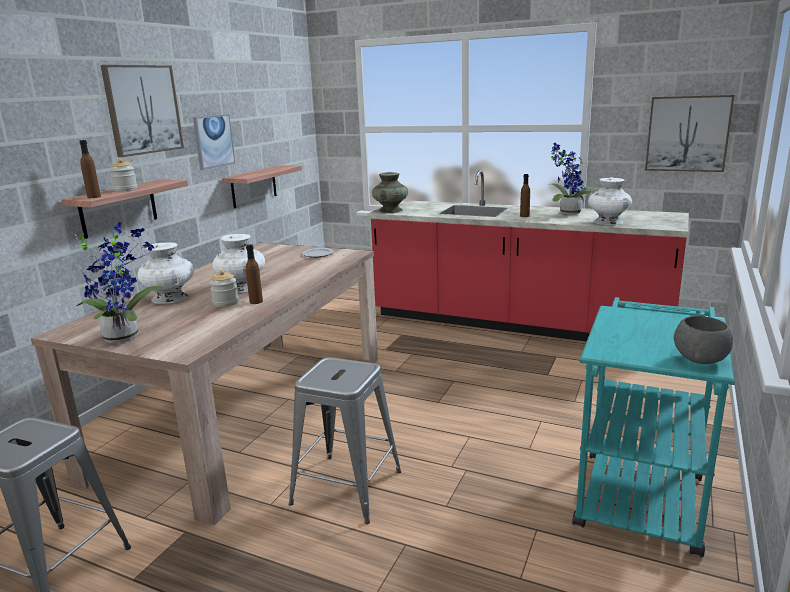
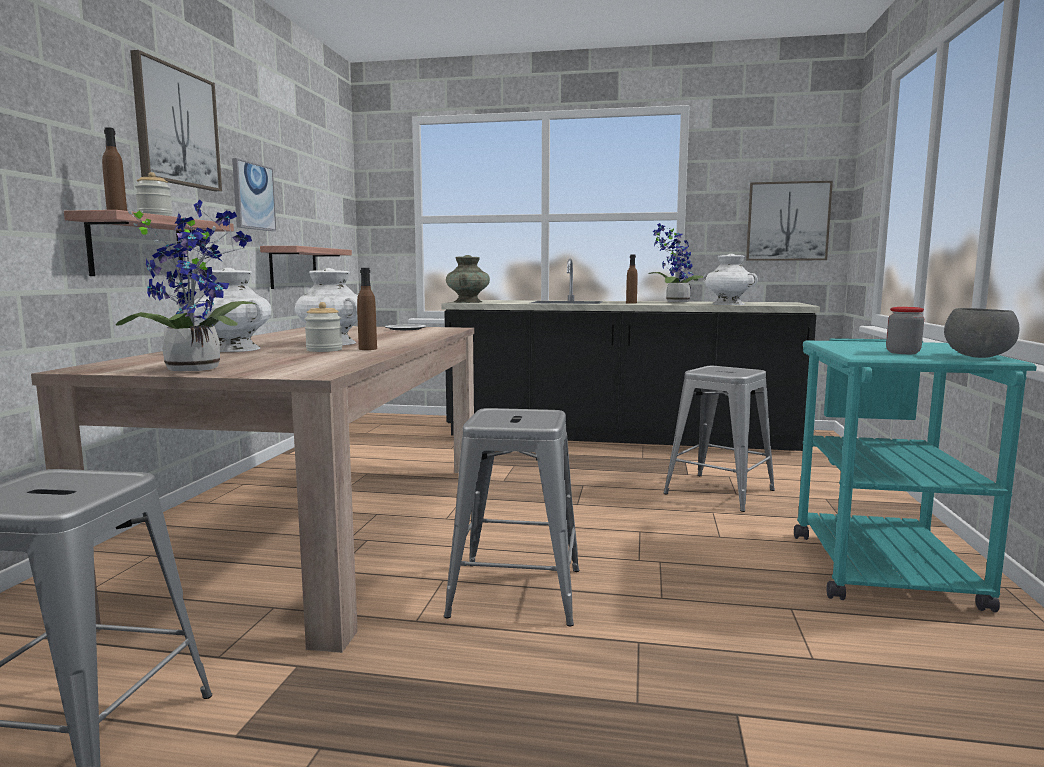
camera: 15 degrees left, 10 degrees down
red counter [367,170,689,342] -> black counter [441,258,820,451]
none -> grey stool [663,366,775,512]
none -> jar [886,307,924,354]

